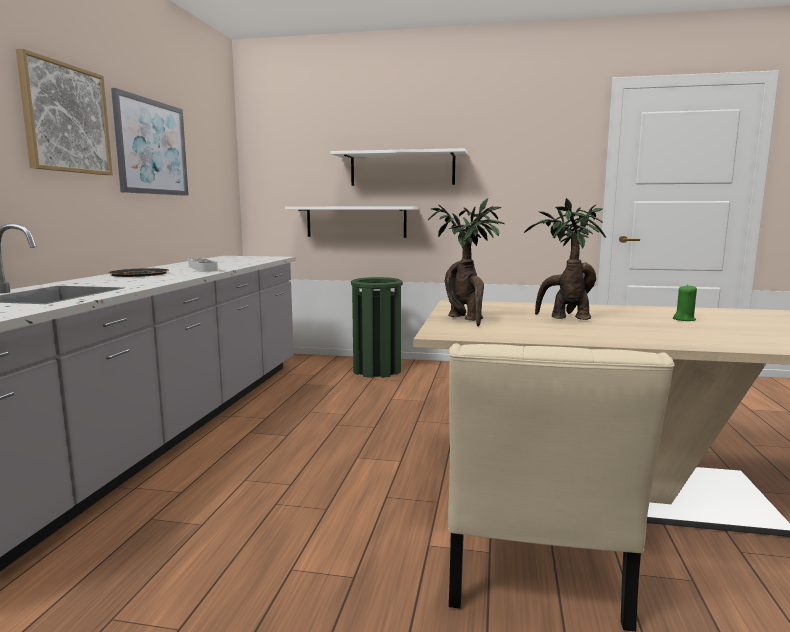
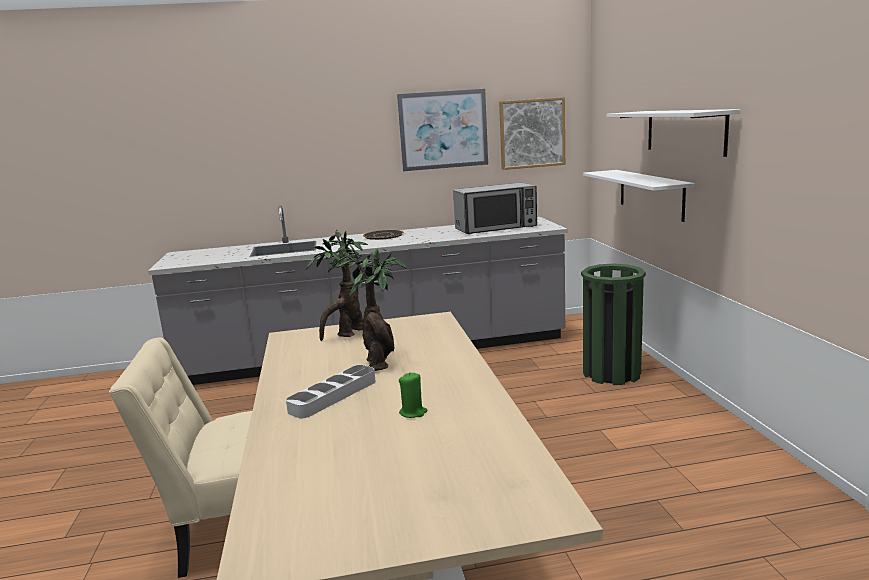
camera: 70 degrees right, 5 degrees up
picture [16,48,113,175] -> picture moved to [499,97,565,170]
grey tray [188,258,218,272] -> grey tray moved to [286,365,375,418]
none -> microwave [453,183,537,234]

